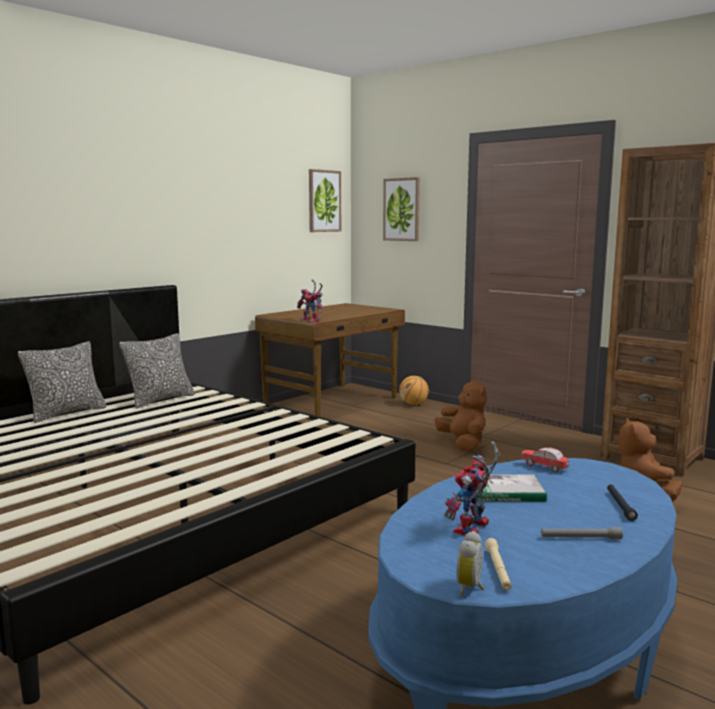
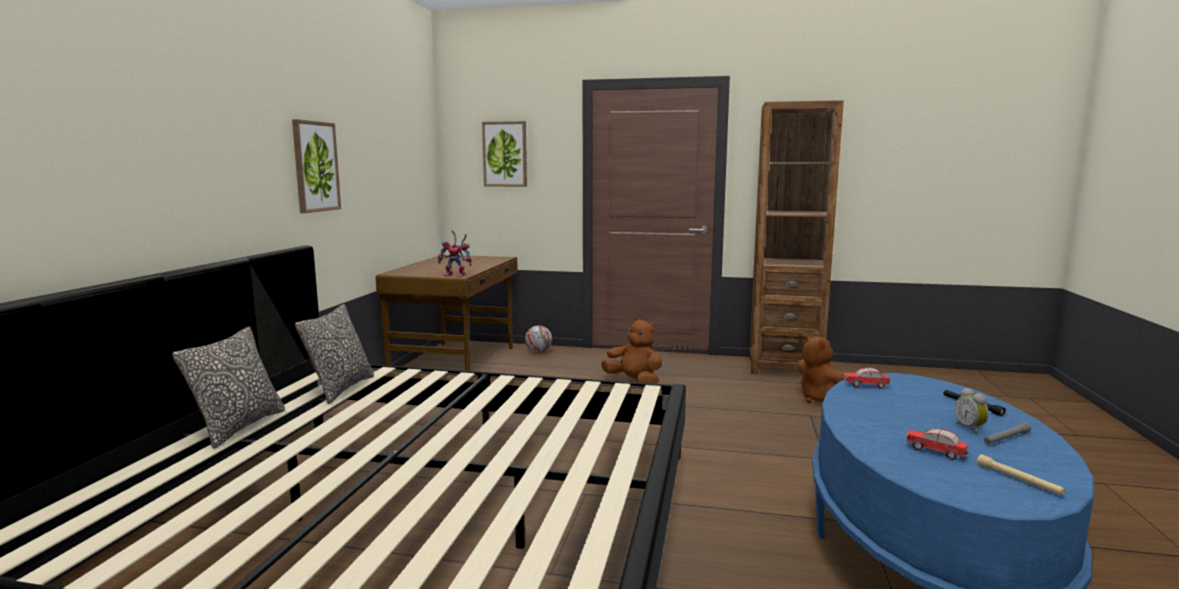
camera: 30 degrees left, 0 degrees up
picture [309,169,341,232] -> picture moved to [292,119,341,213]
basketball [399,376,429,405] -> football [525,325,552,353]
toy robot [444,442,499,535] -> toy car [906,429,968,460]
alarm clock [456,531,484,595] -> alarm clock moved to [955,388,989,434]
book [477,474,547,502] -> none

